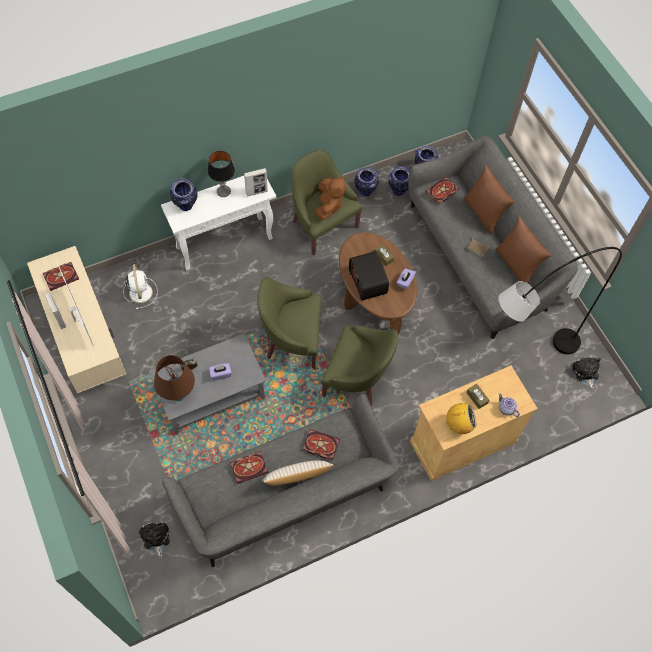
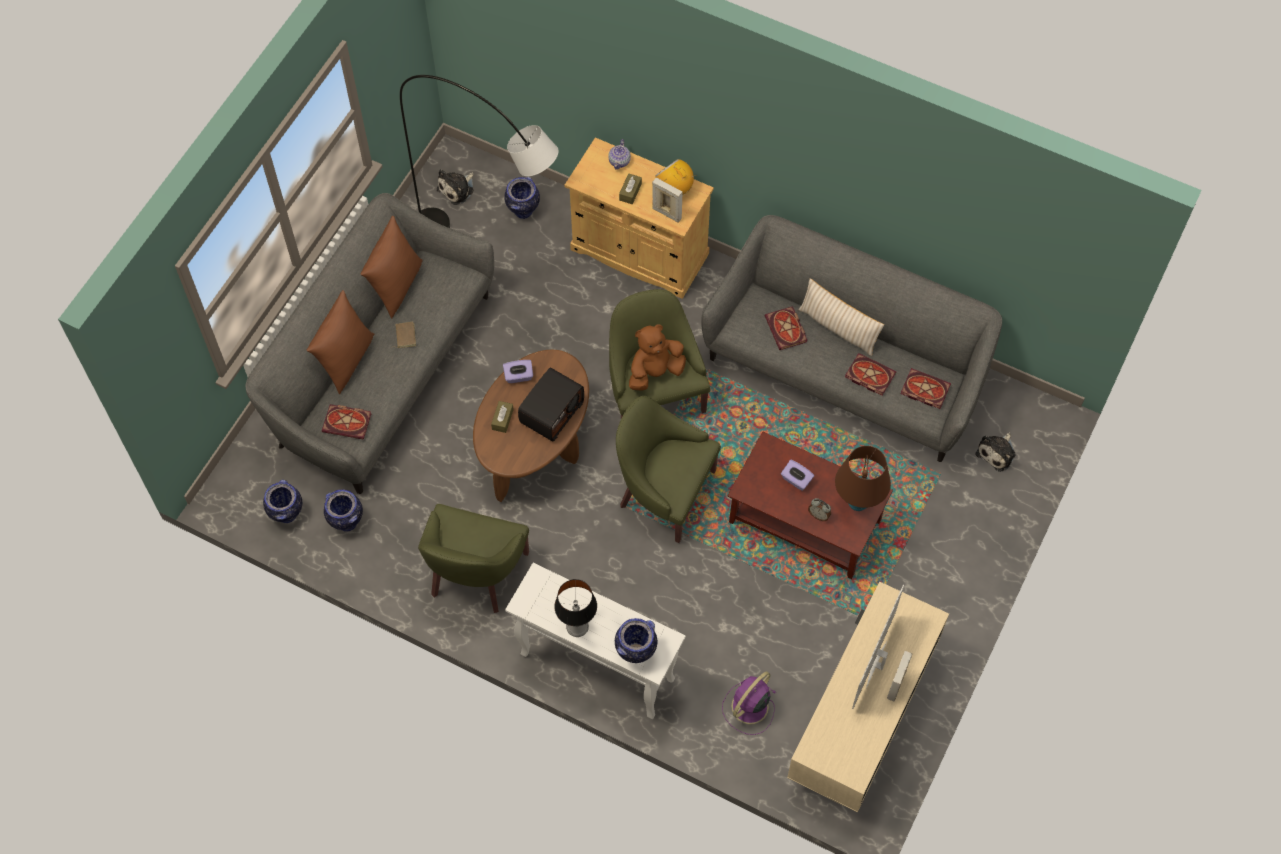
camera: 125 degrees left, 0 degrees up
book [43,262,79,291] -> book moved to [901,368,951,409]
white fan [123,264,158,309] -> purple fan [722,671,776,735]
grey coffee table [149,334,266,435] -> brown coffee table [727,432,893,579]
picture frame [244,168,268,197] -> picture frame moved to [652,178,682,223]
green armchair [257,277,321,368] -> green armchair turned 150 degrees clockwise [616,396,721,543]
brown plush toy [315,176,345,220] -> brown plush toy moved to [629,324,686,391]
vase [355,167,379,197] -> vase moved to [504,177,540,219]

